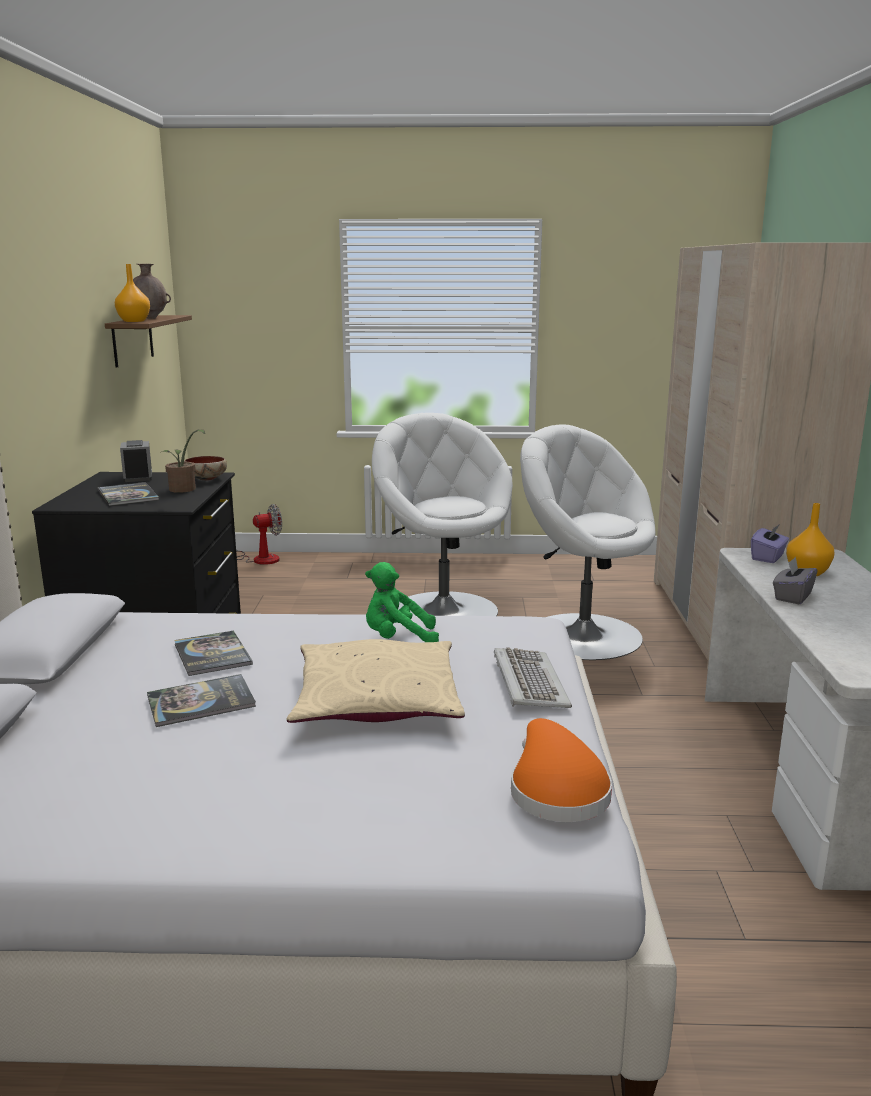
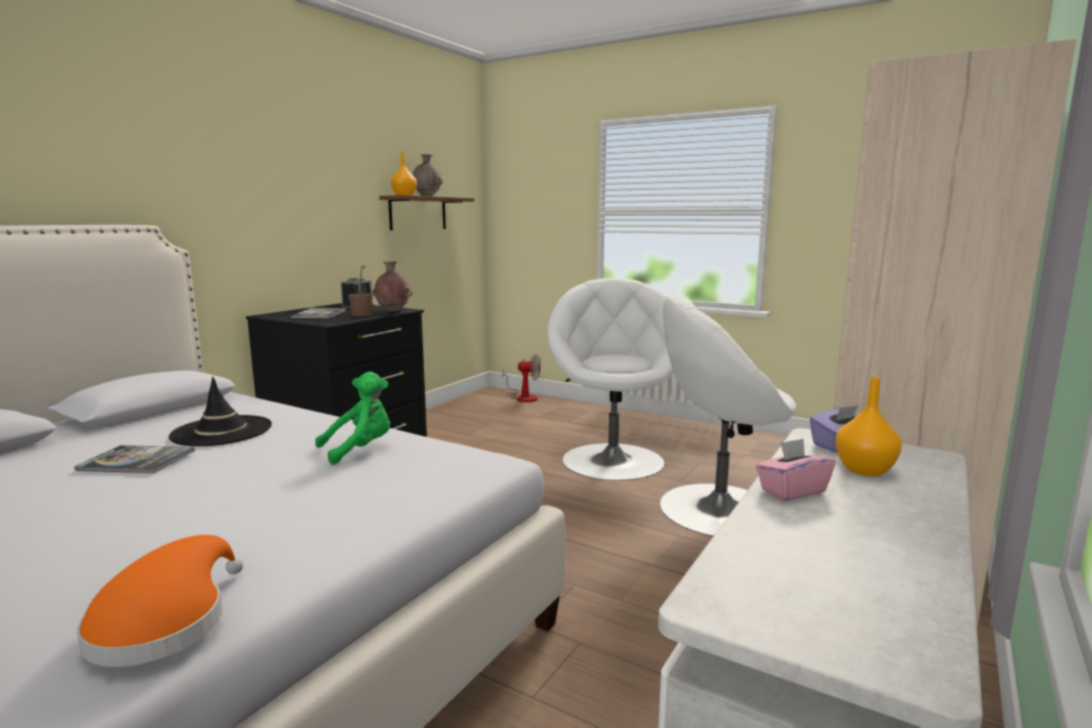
camera: 30 degrees right, 5 degrees down
book [174,631,253,676] -> black hat [169,377,272,446]
bowl [184,456,227,481] -> brown vase [372,261,412,312]
beige pillow [287,639,465,723] -> none
green plush toy [365,562,439,642] -> green plush toy turned 120 degrees clockwise [315,372,390,465]
keyboard [494,647,572,708] -> none
white armchair [520,424,655,660] -> white armchair turned 75 degrees counterclockwise [660,295,796,536]
grey tissue box [773,557,818,604] -> pink tissue box [756,439,835,501]

